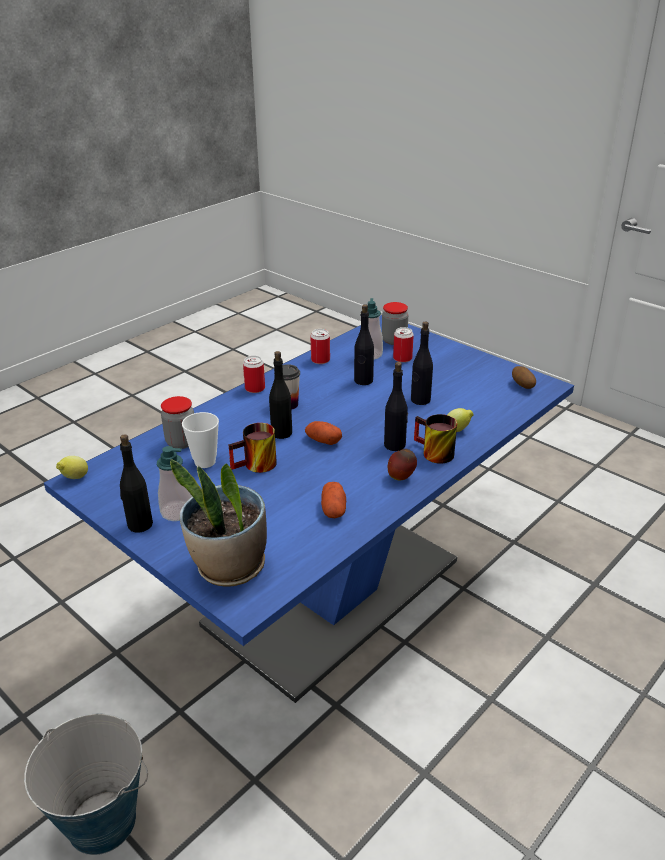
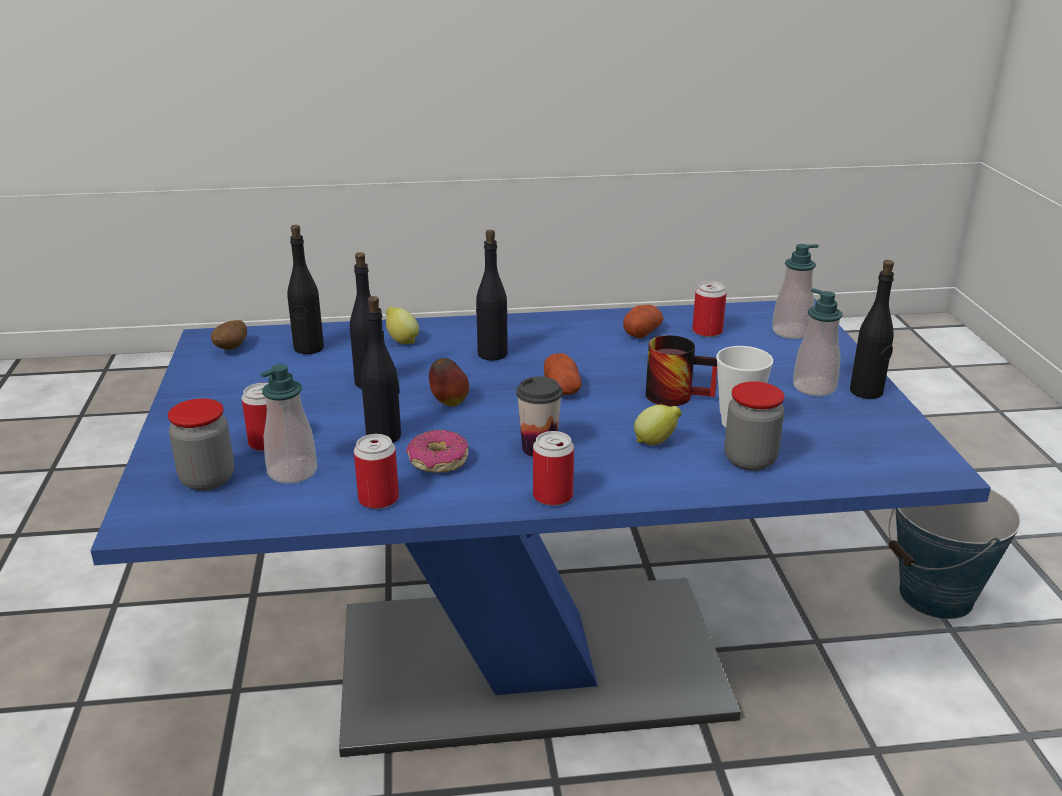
camera: 140 degrees left, 5 degrees down
lemon [56,456,88,479] -> lemon moved to [634,405,682,445]
potted plant [170,459,267,587] -> soap dispenser [772,244,819,339]
black bottle [269,351,292,439] -> black bottle moved to [287,225,324,354]
apple [388,449,417,480] -> apple moved to [429,358,469,406]
mug [414,414,457,464] -> none
none -> donut [406,430,468,473]
none -> can [692,281,727,337]

